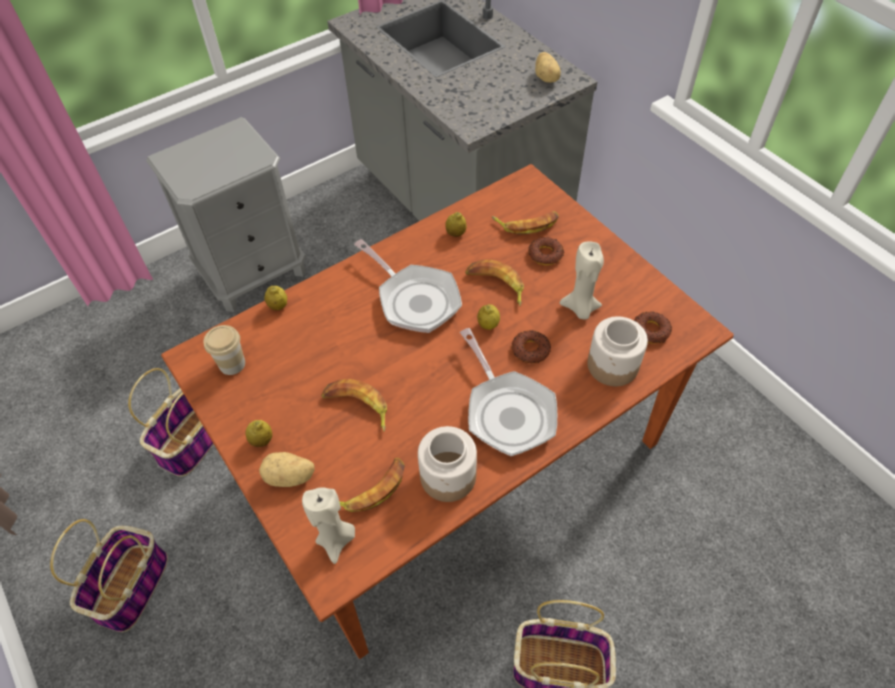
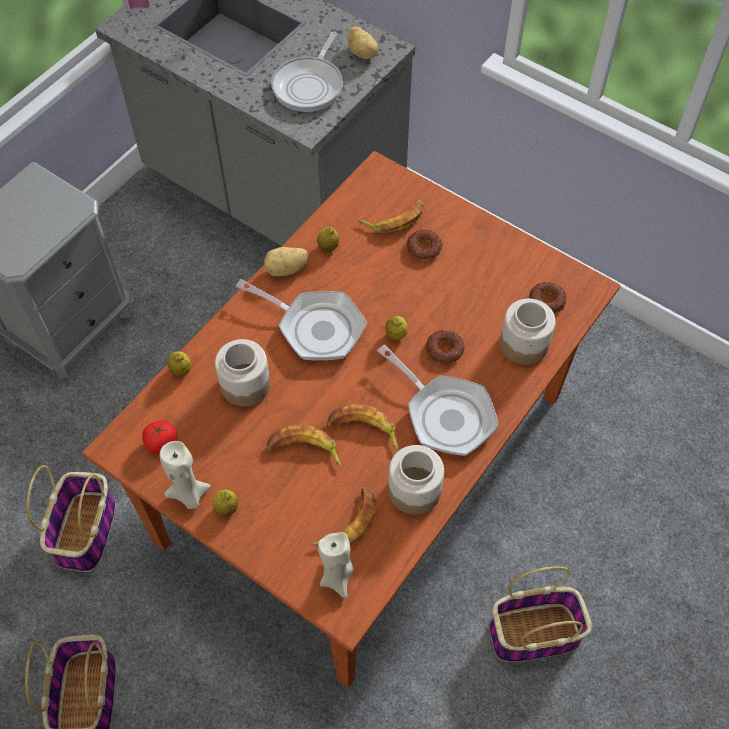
camera: 20 degrees left, 5 degrees up
cup [204,325,245,375] -> tomato [142,421,177,453]
potato [259,452,315,487] -> potato moved to [264,247,308,276]
banana [465,260,524,306] -> banana moved to [327,404,398,451]
beige candle [560,241,604,319] -> beige candle moved to [160,441,211,509]
none -> jar [215,339,270,406]
none -> frying pan [271,31,343,112]

